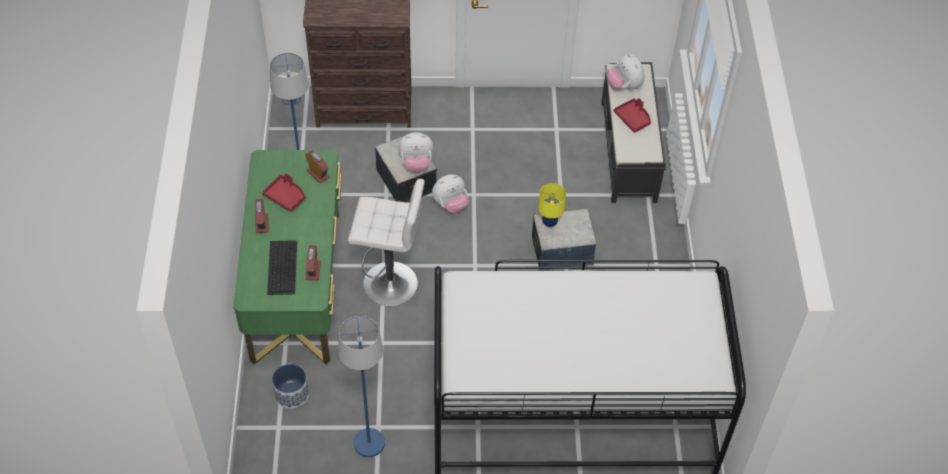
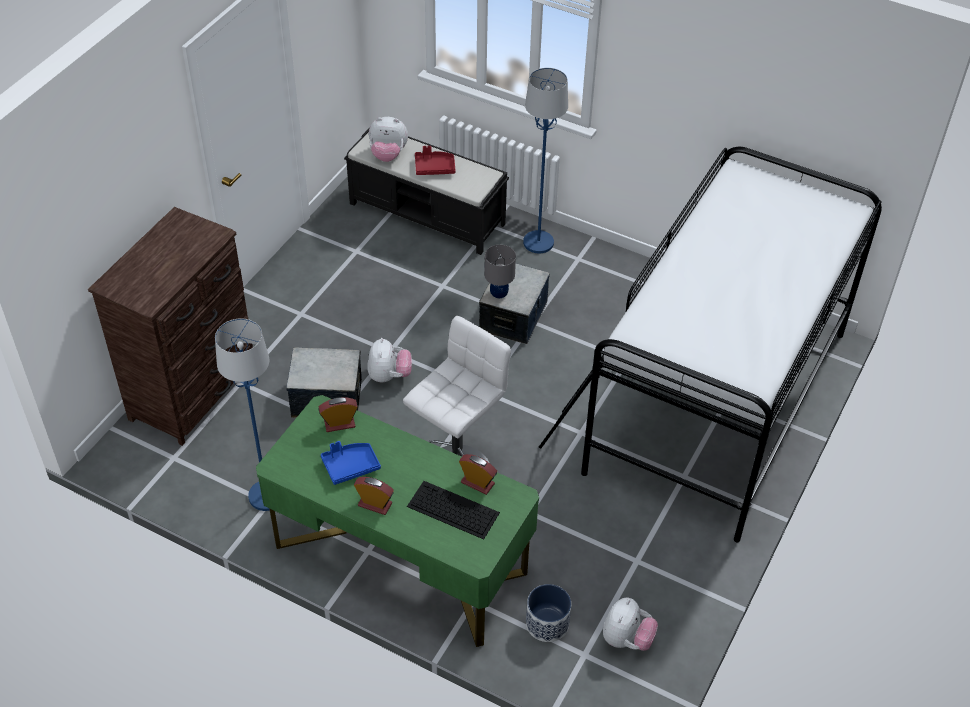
camera: 60 degrees left, 5 degrees down
red tray [262,173,306,212] -> blue tray [321,441,381,485]
blue floor lamp [338,316,385,457] -> blue floor lamp moved to [523,68,568,253]
plush toy [398,132,433,173] -> plush toy moved to [603,598,658,651]
yellow table lamp [538,183,566,227] -> grey table lamp [484,245,516,298]

